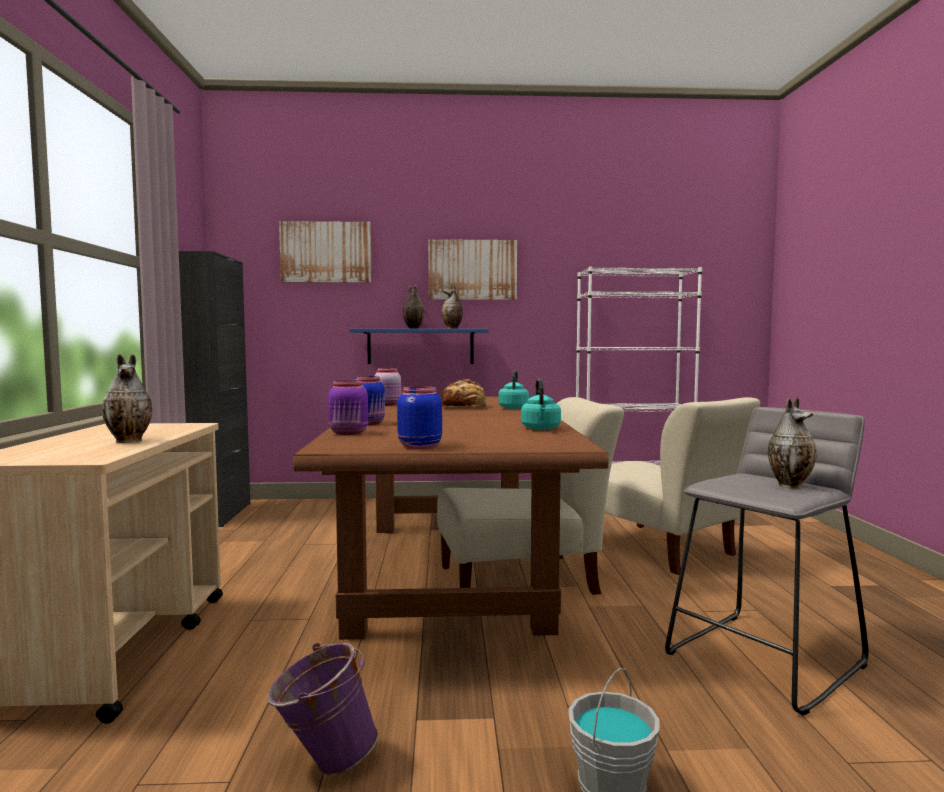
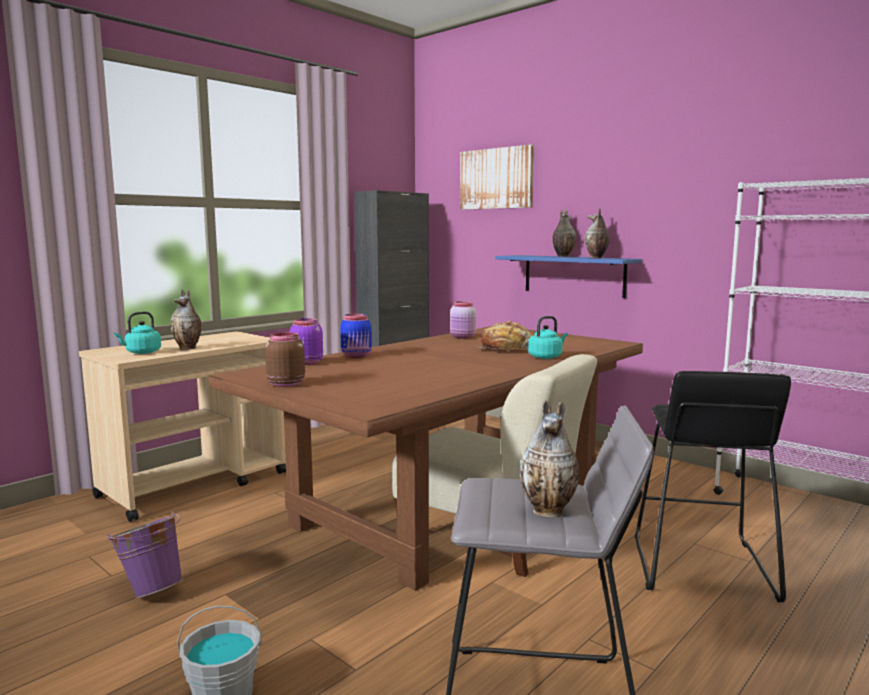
camera: 45 degrees right, 5 degrees up
blue jar [397,386,442,449] -> brown jar [265,332,305,387]
picture [428,239,517,300] -> none
turquoise kettle [521,379,561,430] -> turquoise kettle moved to [114,311,161,354]
beige chair [605,397,760,575] -> black stool [635,371,791,603]

